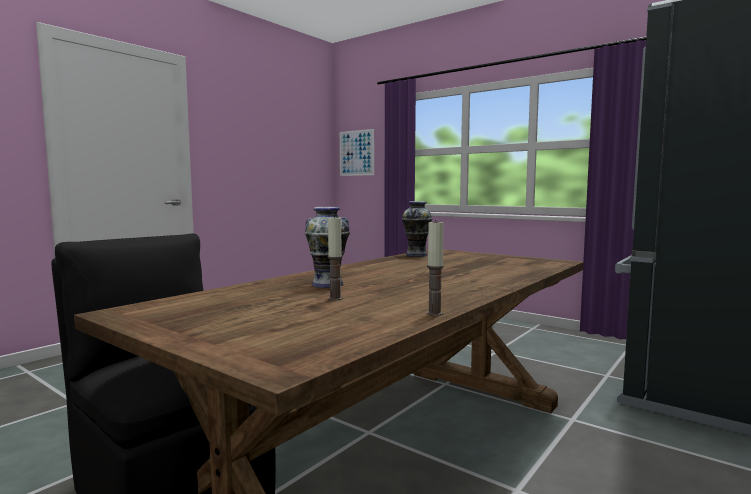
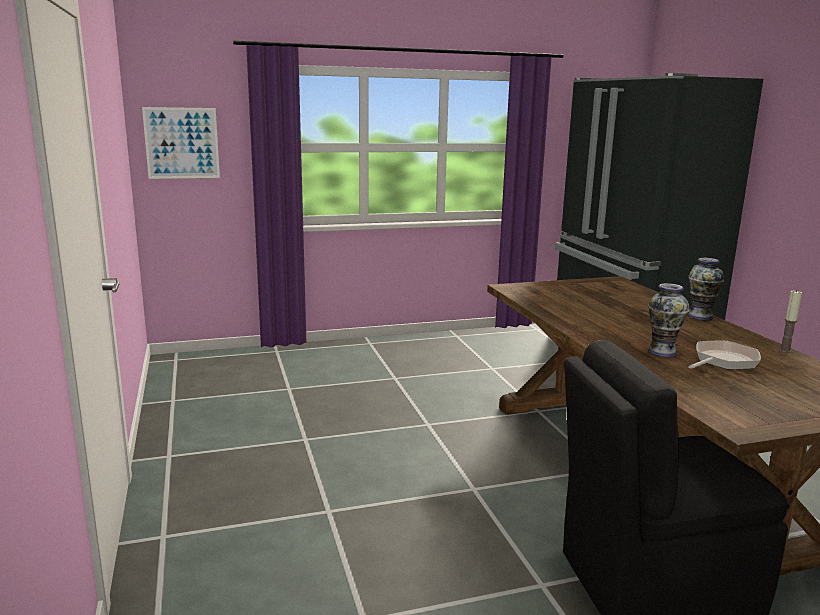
camera: 55 degrees left, 10 degrees up
candle [328,216,342,300] -> frying pan [689,341,761,370]
vase [402,201,432,257] -> vase moved to [688,258,724,320]

